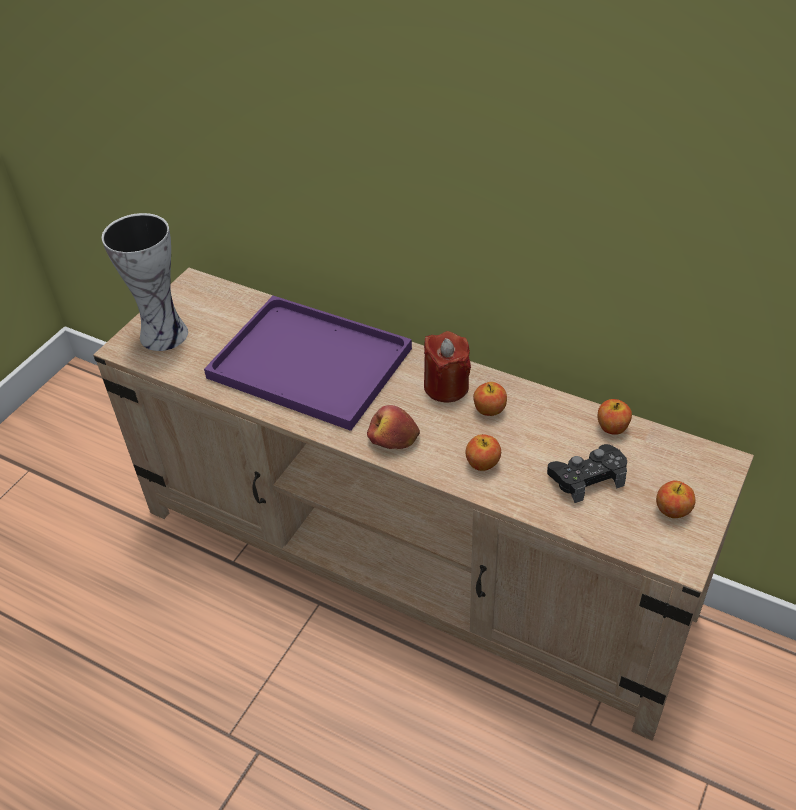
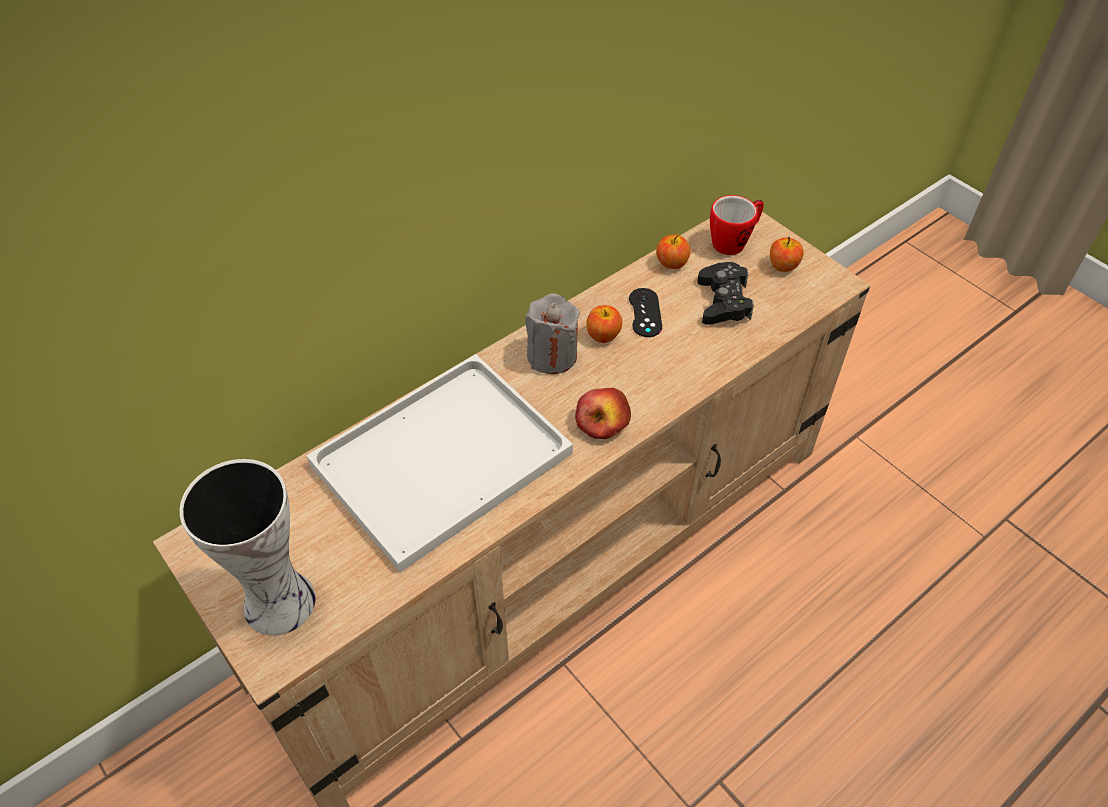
camera: 70 degrees left, 5 degrees up
purple tray [204,296,412,431] -> white tray [306,354,573,573]
red candle [424,331,471,402] -> grey candle [525,293,580,374]
apple [466,434,501,471] -> none
none -> black game controller [629,288,662,337]
none -> mug [710,195,764,255]

